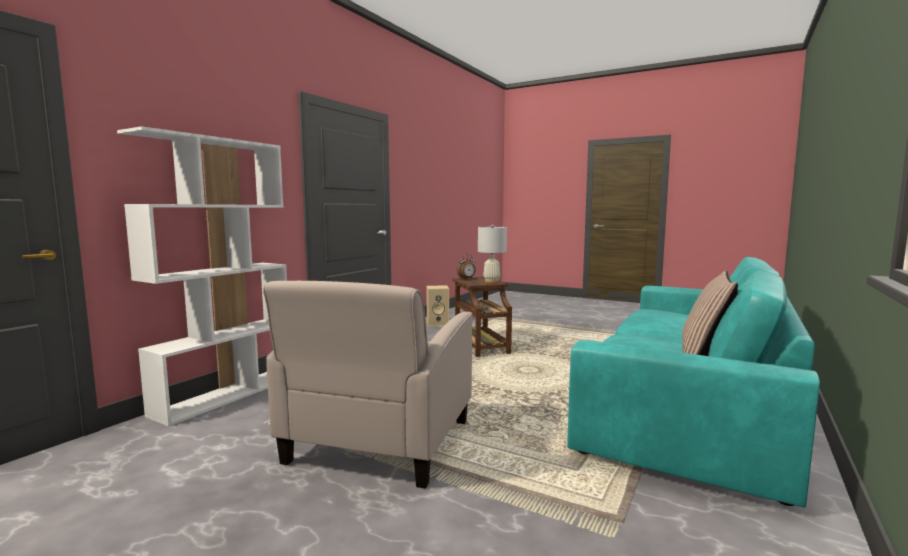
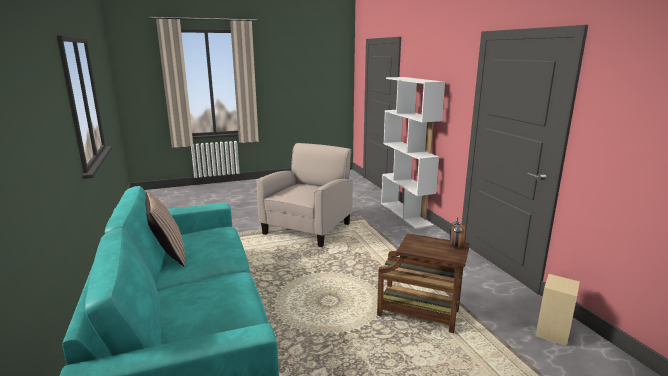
camera: 130 degrees right, 10 degrees up
beige armchair [263,281,472,489] -> beige armchair turned 60 degrees clockwise [257,143,353,247]
white table lamp [478,225,507,283] -> none

